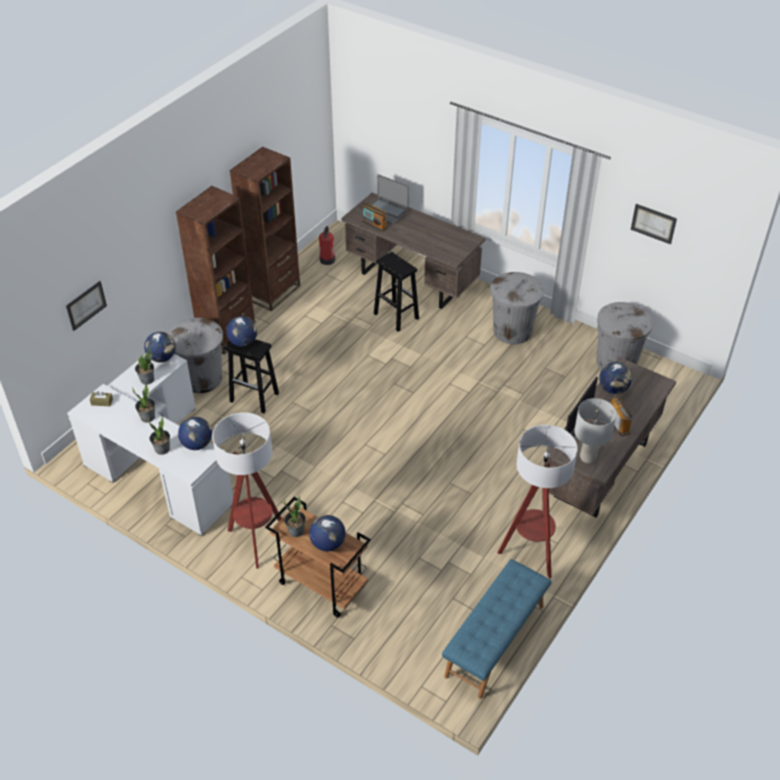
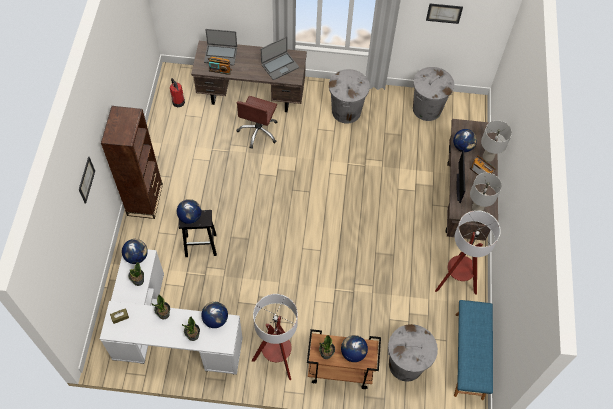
camera: 30 degrees left, 15 degrees up
picture [66,281,107,331] -> picture moved to [79,157,95,204]
grey trash can [168,318,223,393] -> grey trash can moved to [388,324,438,382]
brown bookcase [230,147,300,311] -> none
black stool [374,252,419,332] -> brown office chair [237,96,277,149]
none -> laptop [261,37,299,80]
none -> grey table lamp [481,120,512,162]

